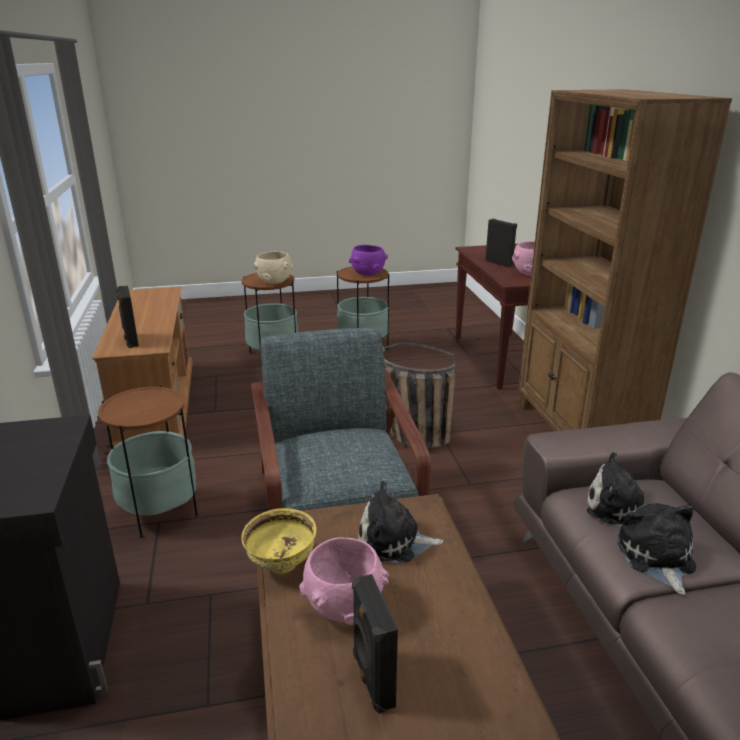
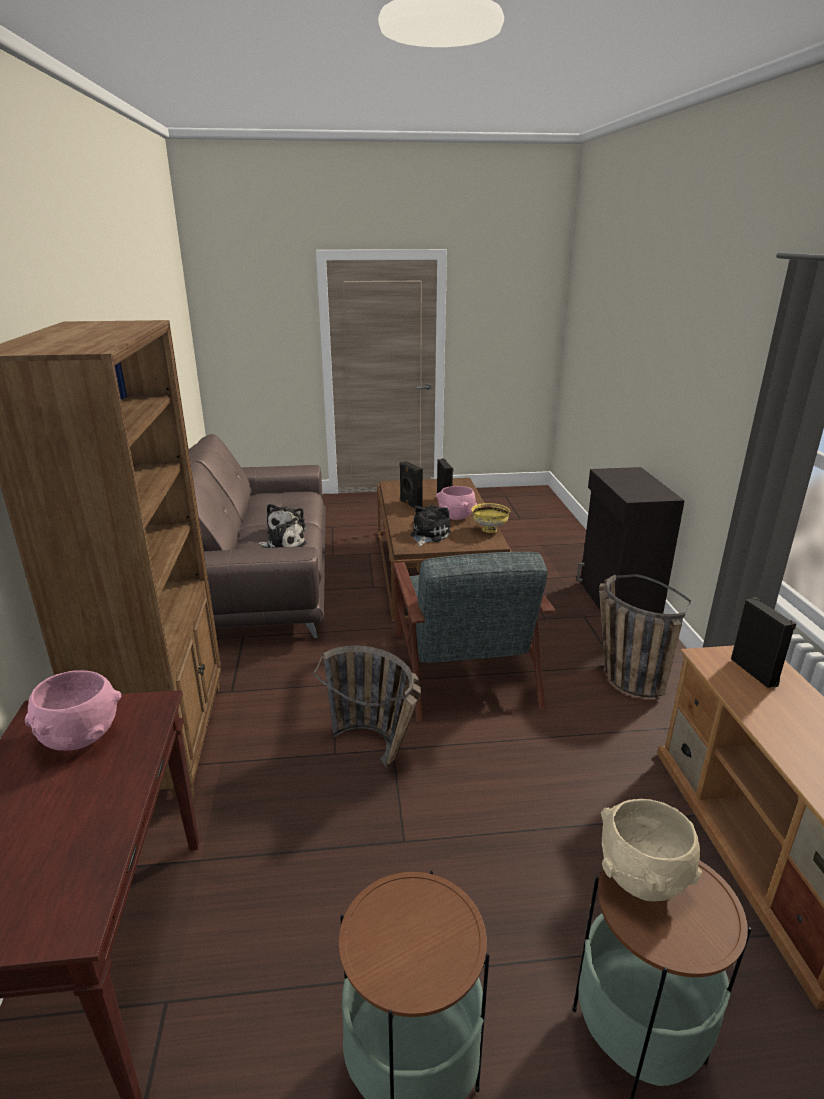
camera: 175 degrees left, 0 degrees up
side table [98,386,198,538] -> basket [599,574,691,697]
purple bowl [349,245,388,276] -> none
plush toy [358,481,443,563] -> plush toy turned 75 degrees counterclockwise [410,505,451,546]
black speaker [485,219,517,267] -> black speaker moved to [399,461,423,509]

